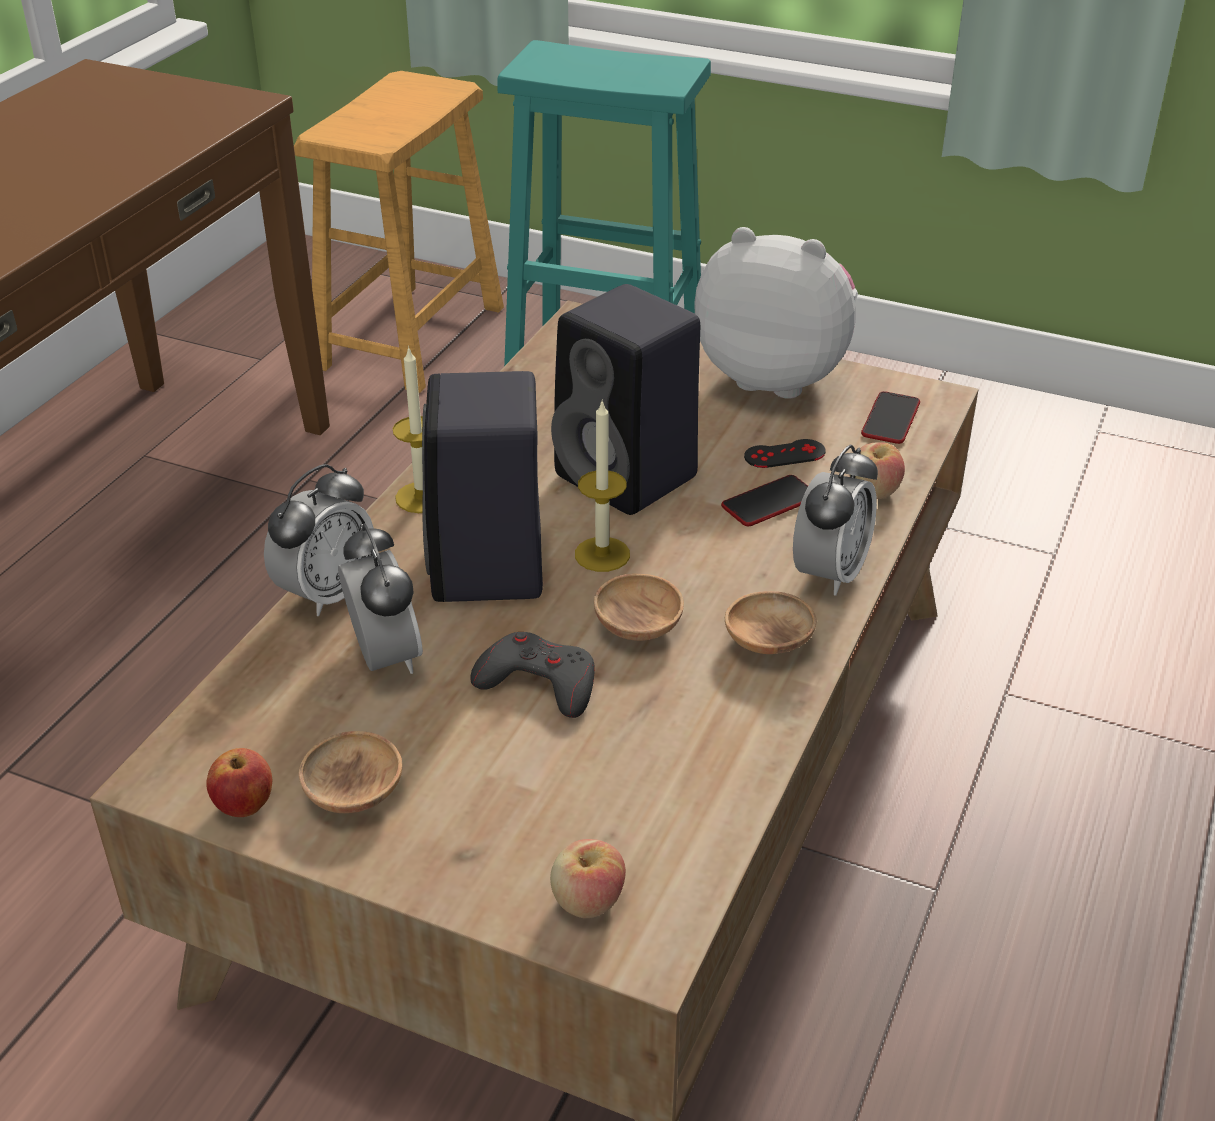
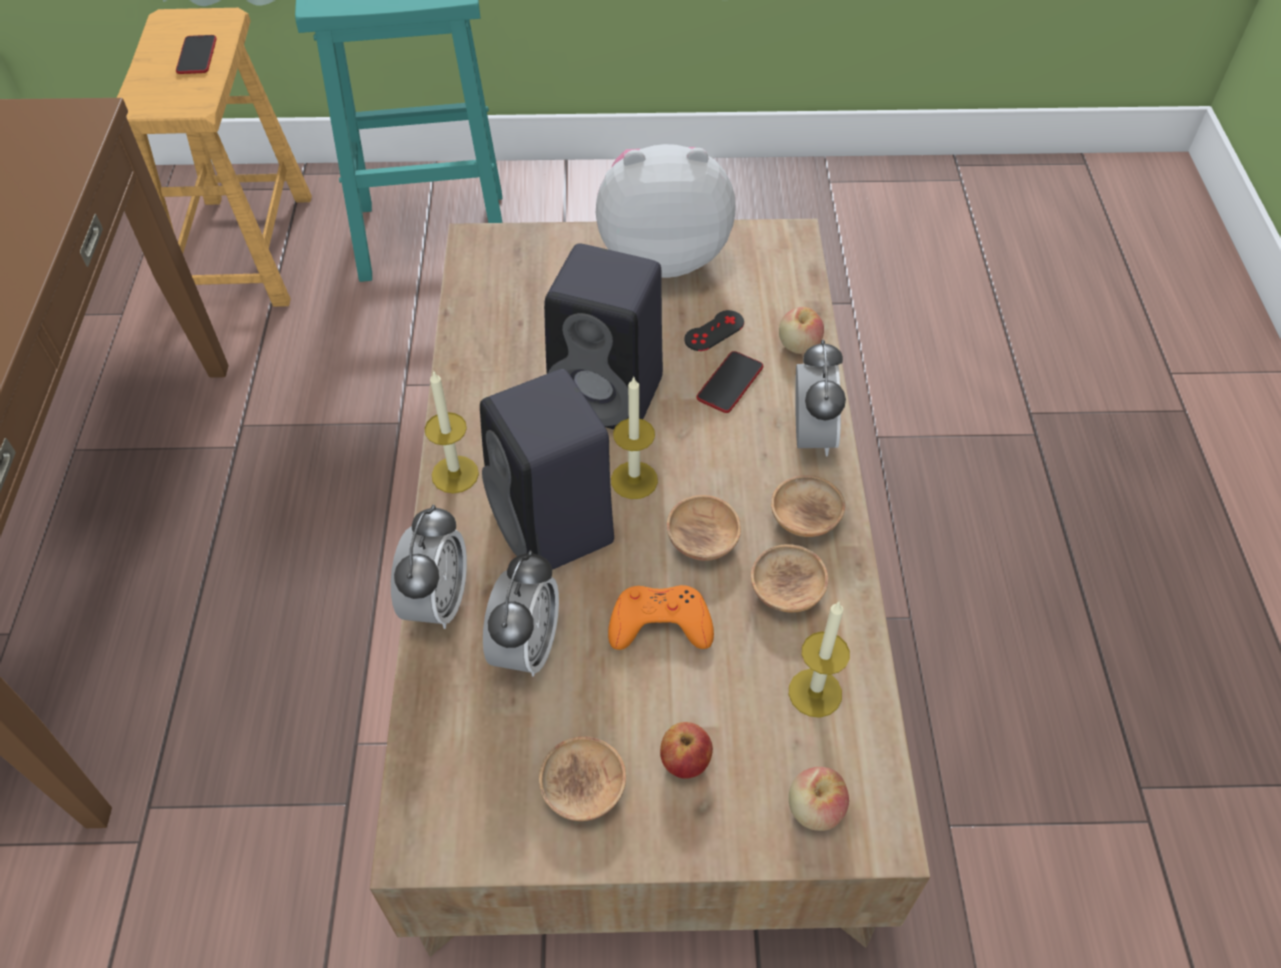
camera: 25 degrees left, 15 degrees up
apple [206,748,272,817] -> apple moved to [660,722,713,779]
alarm clock [338,523,423,674] -> alarm clock turned 60 degrees clockwise [483,550,559,677]
grey game controller [470,632,595,718] -> orange game controller [608,585,714,650]
phone [861,391,920,444] -> phone moved to [176,35,217,74]
none -> brown bowl [751,544,829,612]
none -> candle [789,601,850,718]

